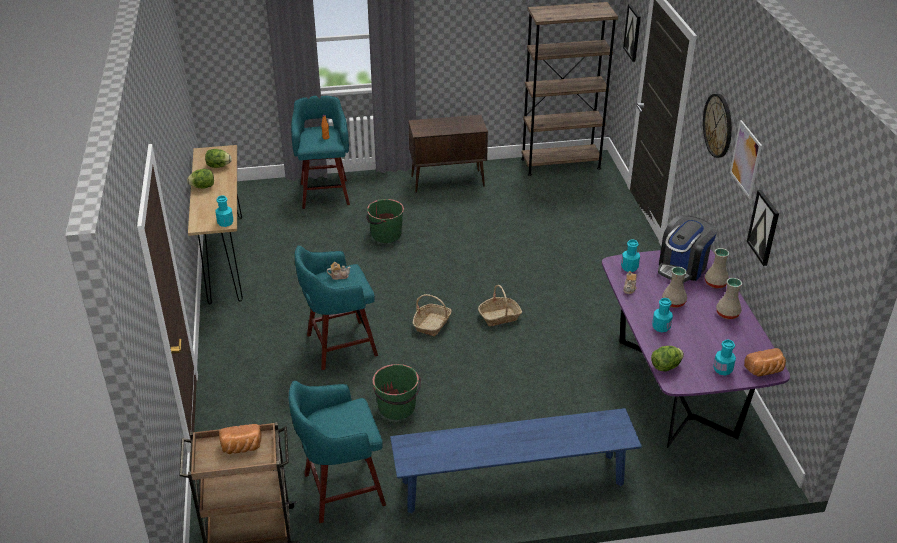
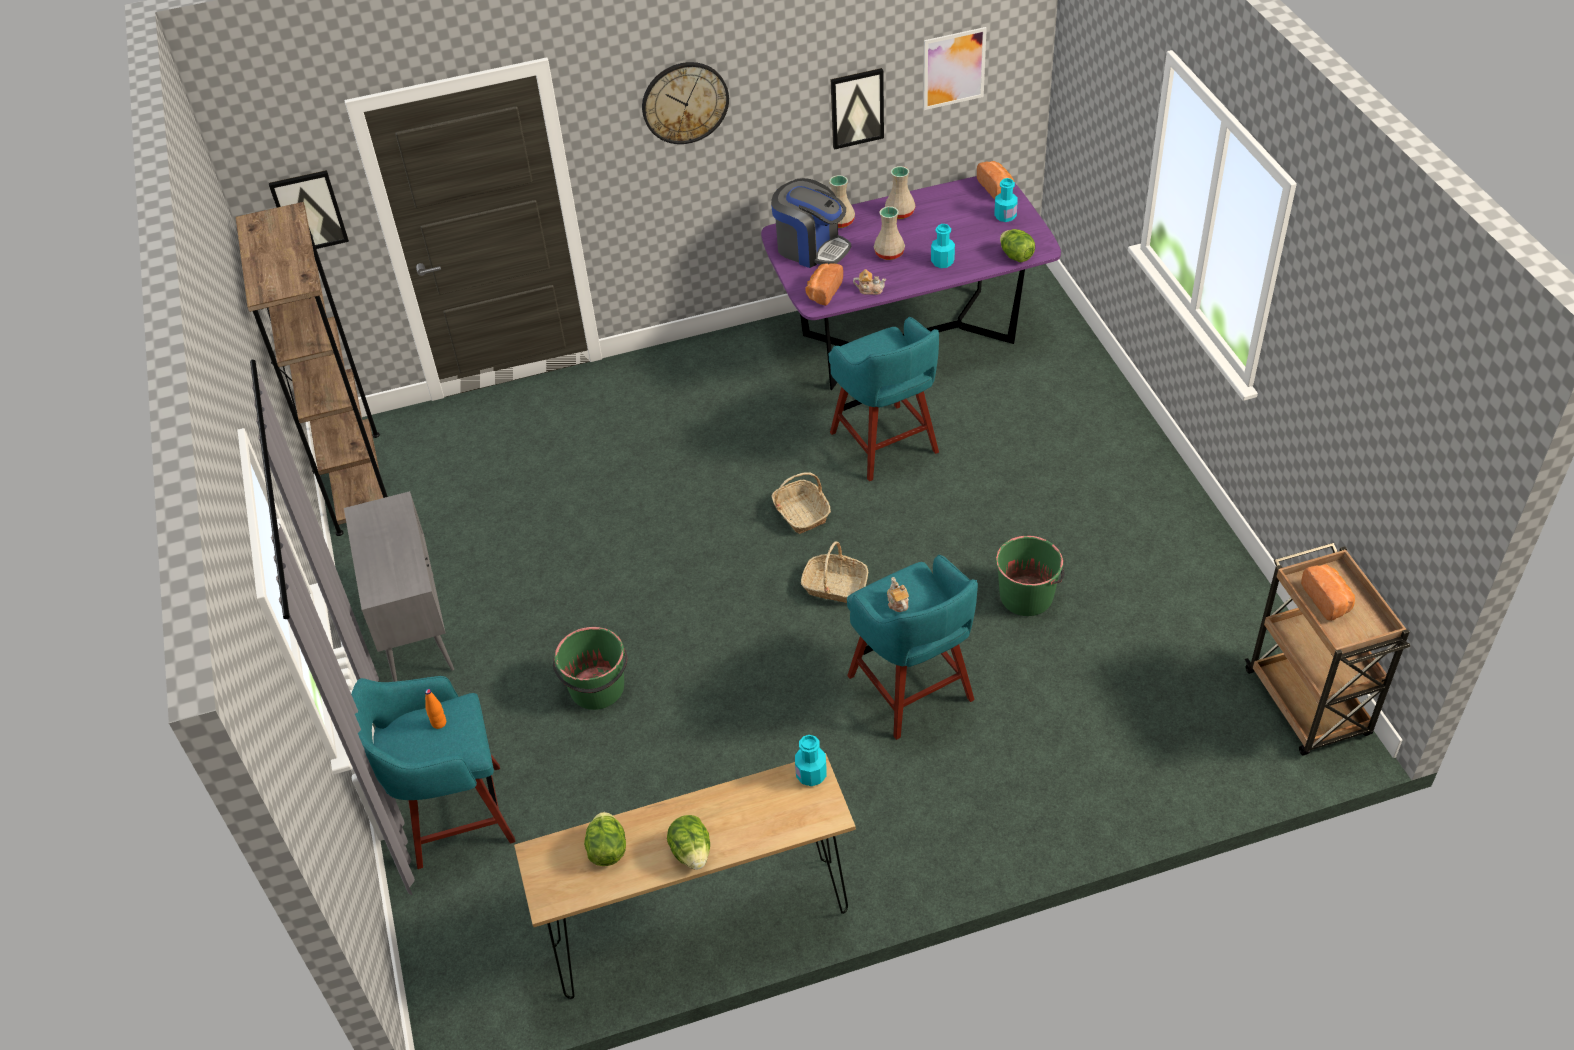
camera: 95 degrees left, 10 degrees up
turquoise stool [289,381,386,523] -> turquoise stool moved to [829,317,939,481]
blue bench [390,408,642,514] -> none
brown cabinet [408,115,488,193] -> grey cabinet [344,491,454,682]
turquoise bottle [621,239,640,272] -> bread [805,263,843,306]
picture [730,120,762,199] -> picture moved to [923,27,987,110]

